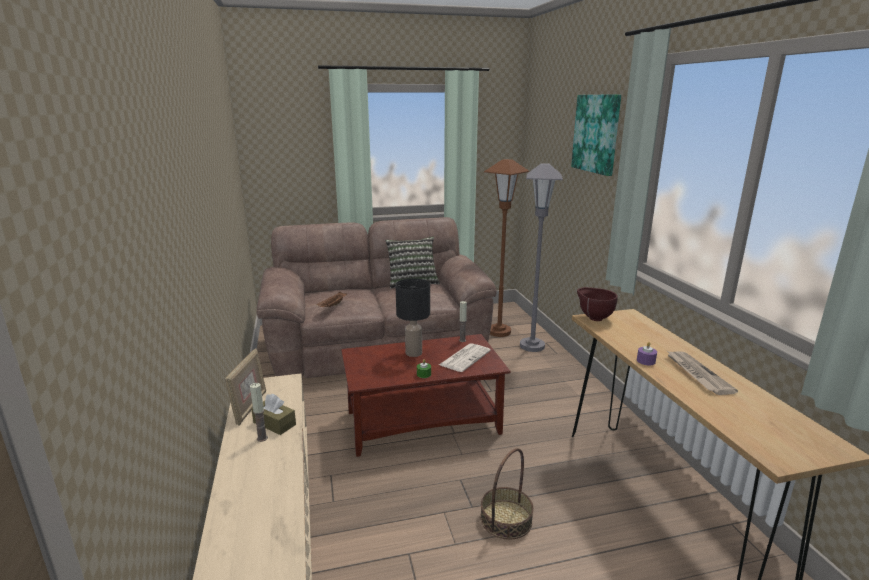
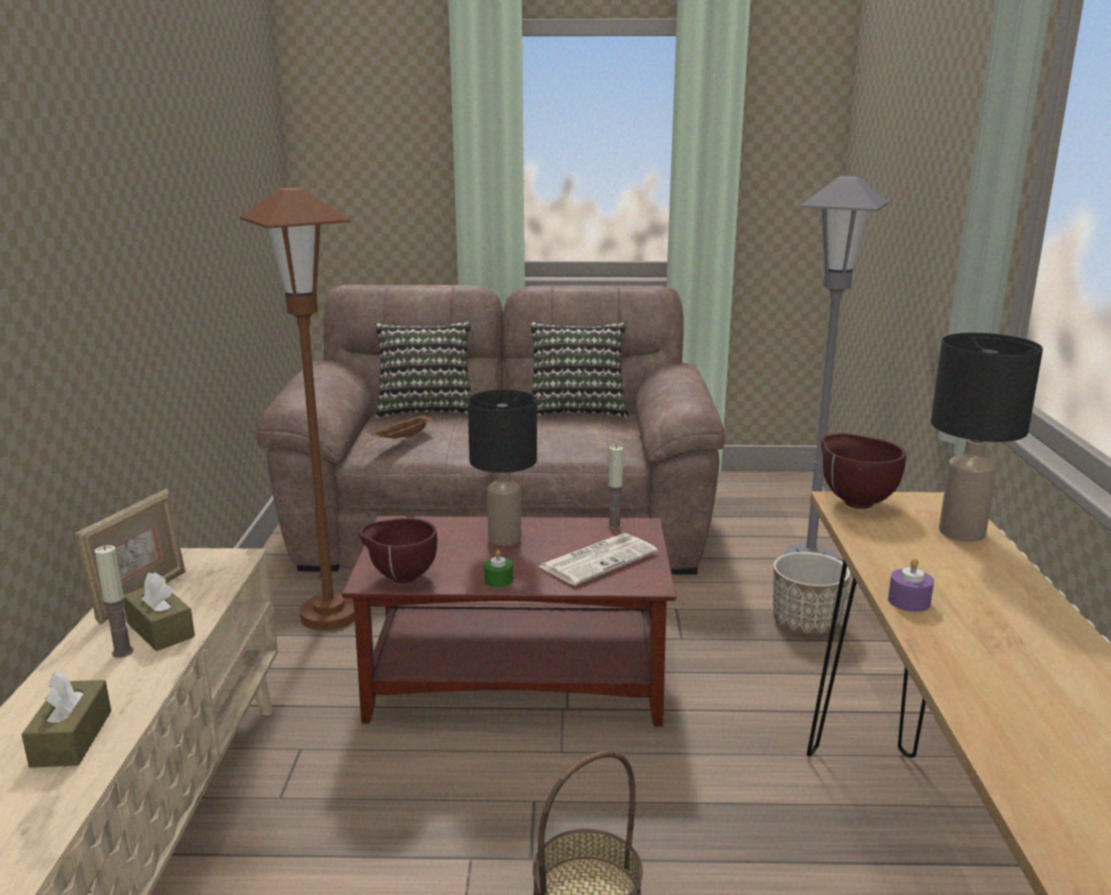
camera: 15 degrees right, 0 degrees up
brown floor lamp [484,159,529,337] -> brown floor lamp moved to [240,188,355,630]
picture [571,94,621,176] -> none
newspaper [667,351,738,395] -> none
none -> brown tissue box [22,672,111,768]
none -> brown bowl [359,518,437,583]
none -> pillow [375,321,472,418]
none -> planter [773,552,850,635]
none -> black table lamp [931,333,1043,542]

